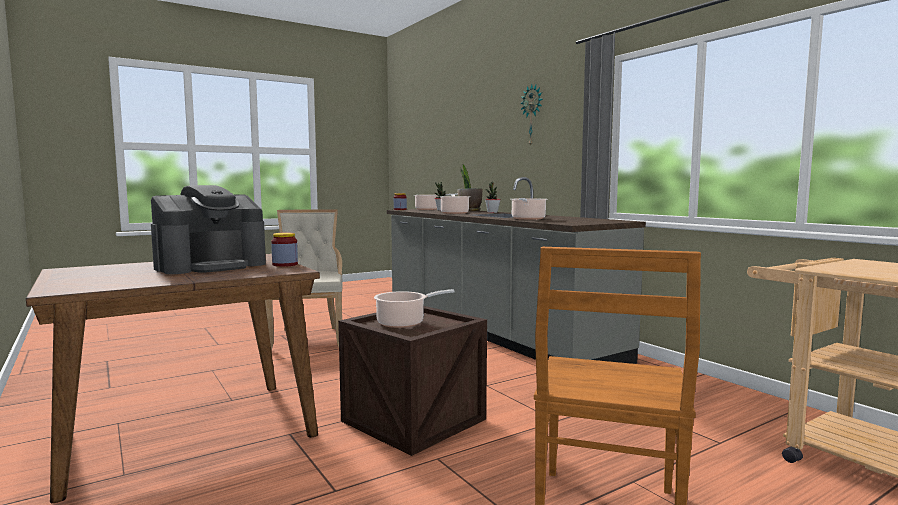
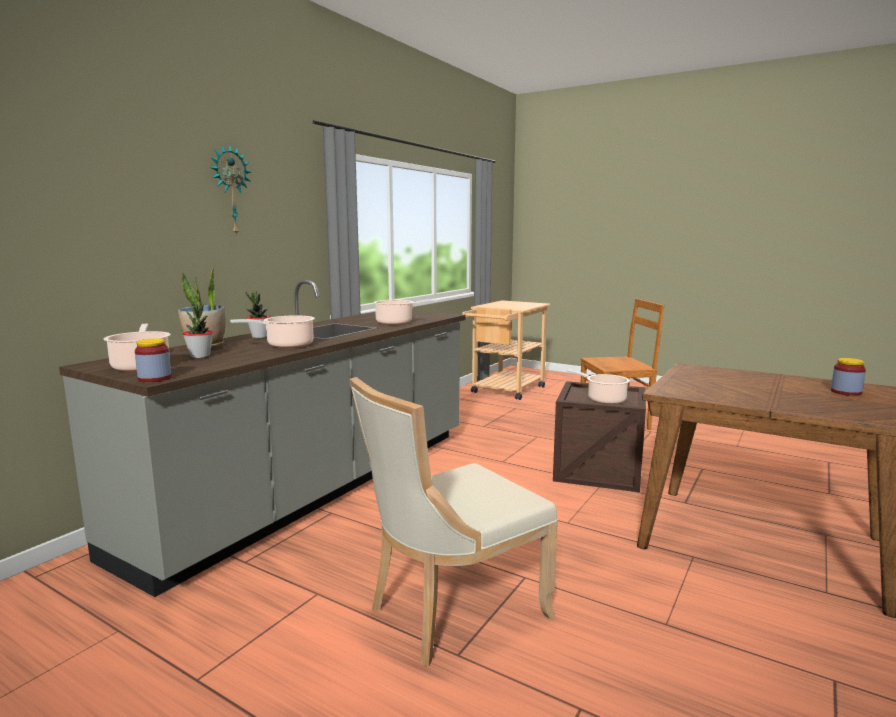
camera: 115 degrees left, 5 degrees up
coffee machine [151,185,266,274] -> none
jar [271,233,298,267] -> jar moved to [831,358,866,396]

